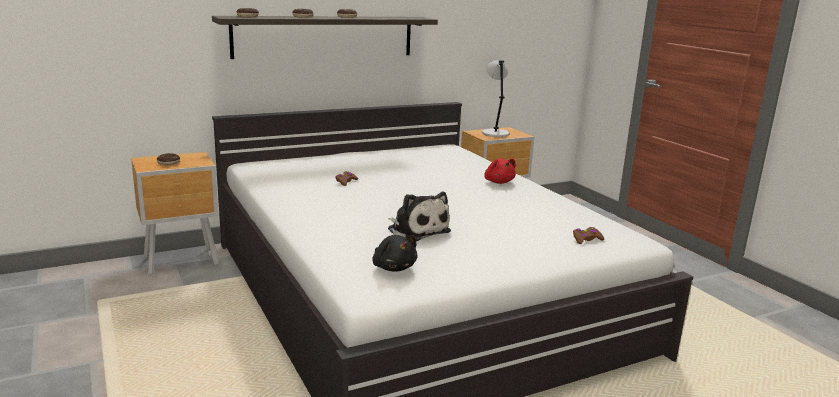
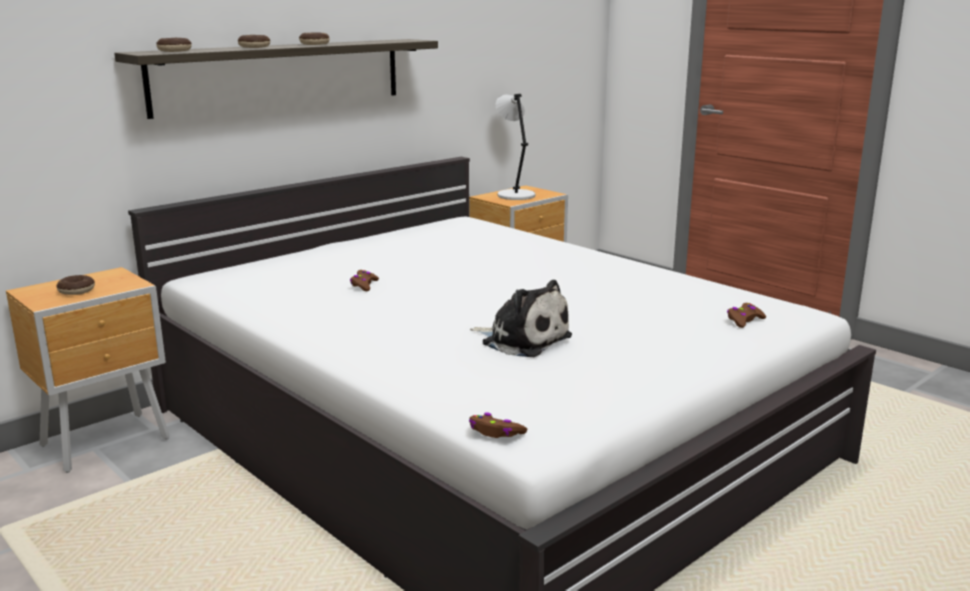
camera: 15 degrees left, 0 degrees up
black plush toy [373,235,417,271] -> none
red plush toy [484,158,516,184] -> none
none -> brown game controller [469,413,527,438]

